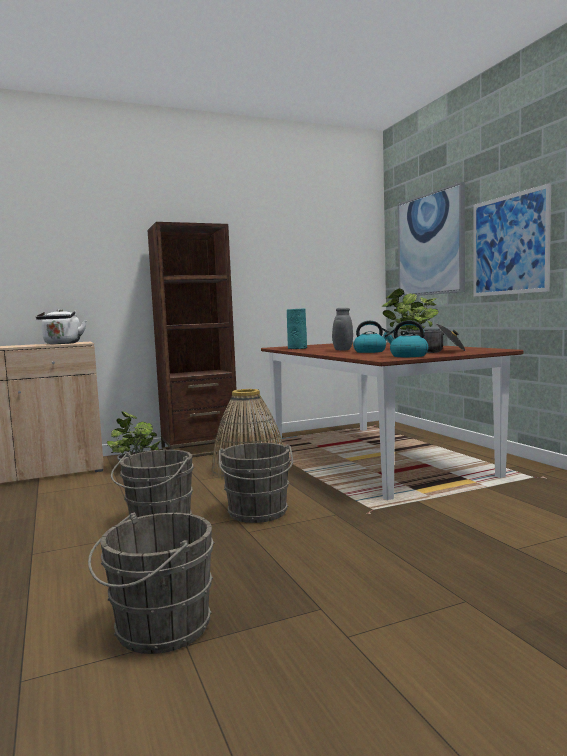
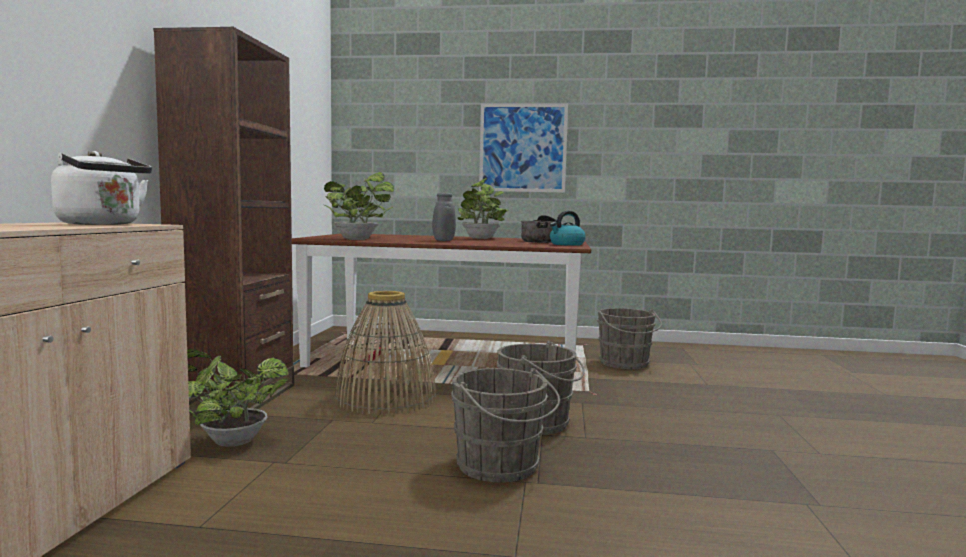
camera: 60 degrees left, 0 degrees up
grey bucket [88,513,215,654] -> grey bucket moved to [597,308,662,369]
turquoise vase [287,308,307,349] -> potted plant [324,172,394,240]
kettle [353,321,389,353] -> none
picture [398,182,465,297] -> none

